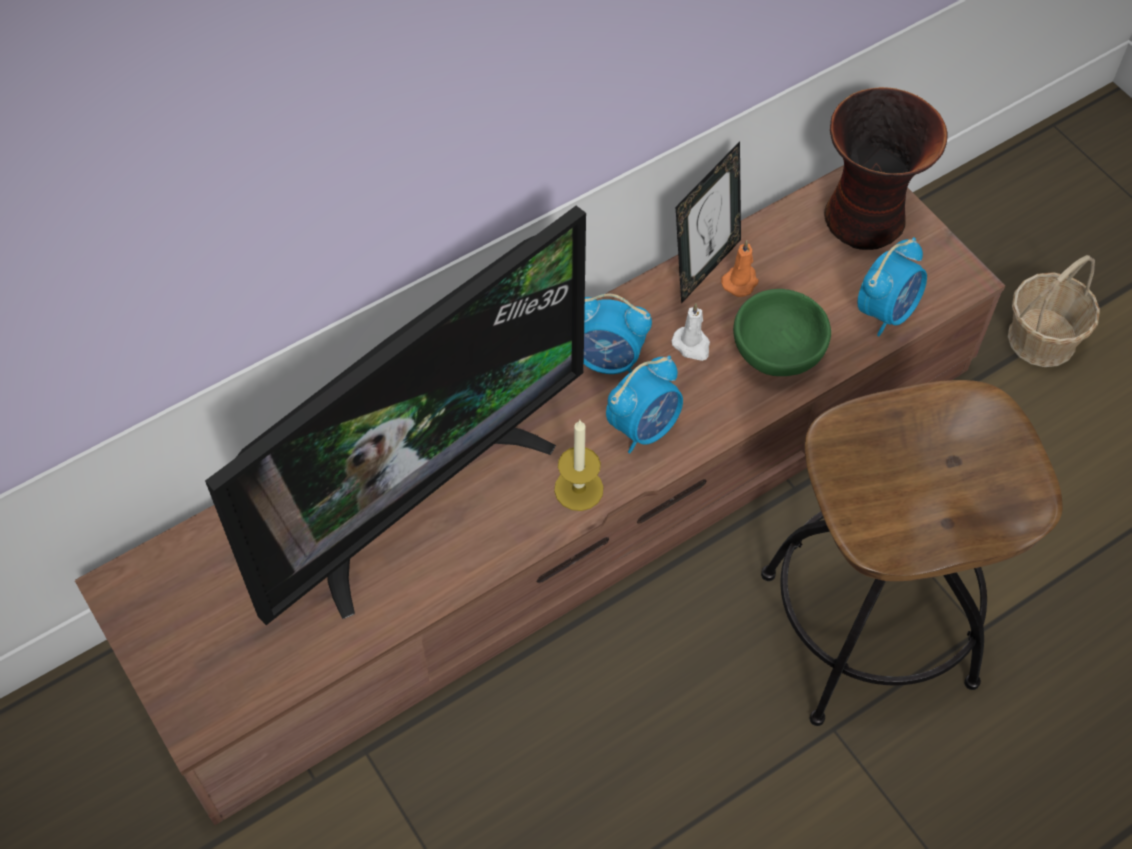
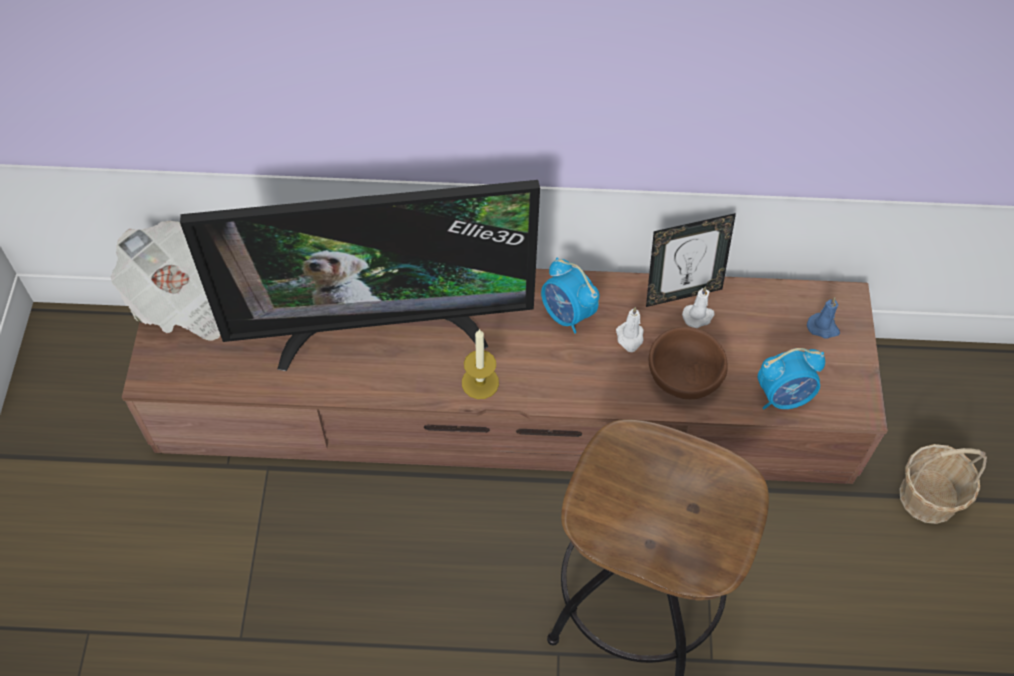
camera: 35 degrees right, 0 degrees up
alarm clock [606,356,683,453] -> none
orange candle [721,240,759,297] -> white candle [682,286,715,328]
green bowl [733,289,831,376] -> brown bowl [649,327,728,399]
vase [824,87,948,250] -> blue candle [807,297,840,339]
none -> newspaper [110,221,220,341]

